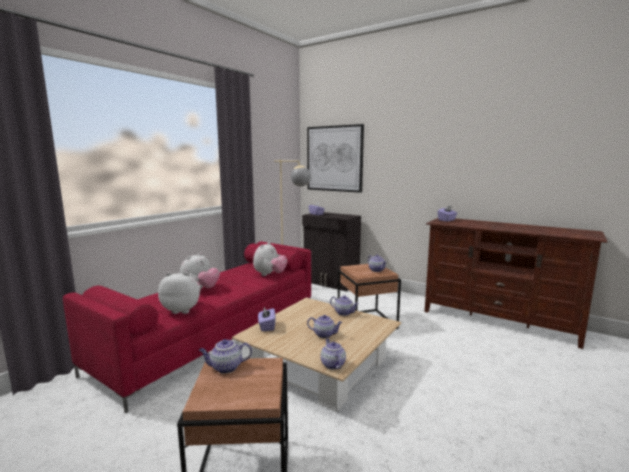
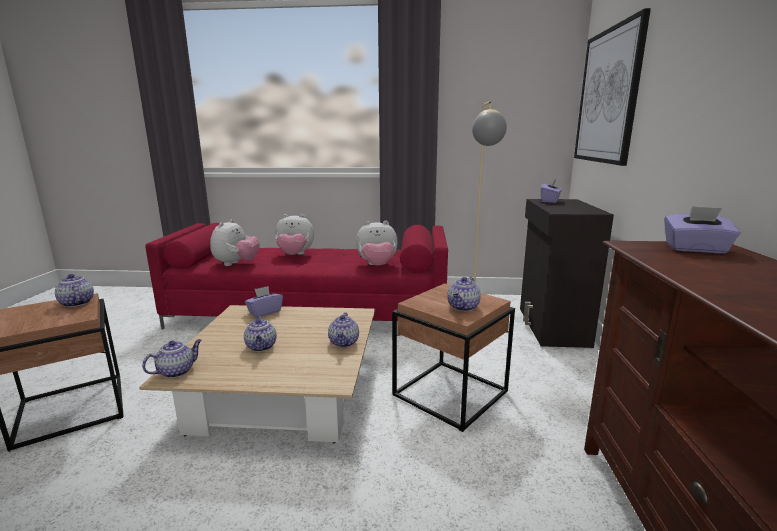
camera: 60 degrees right, 5 degrees up
plush toy [158,272,201,314] -> plush toy turned 45 degrees clockwise [210,219,260,266]

